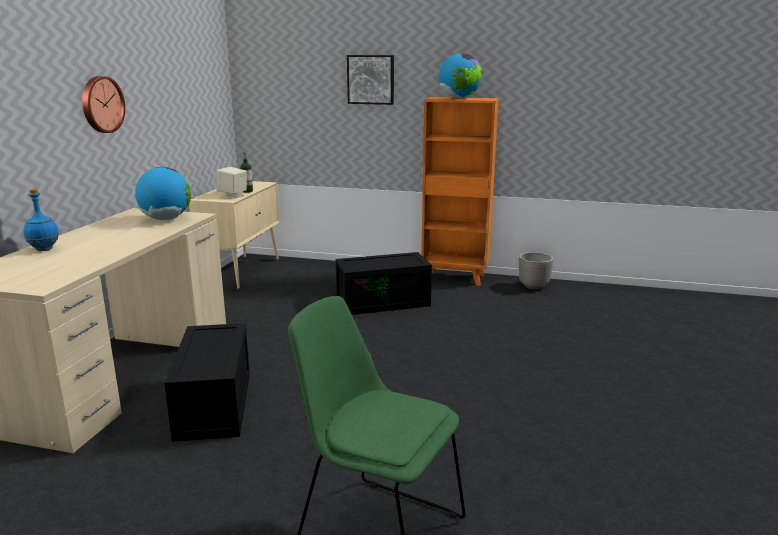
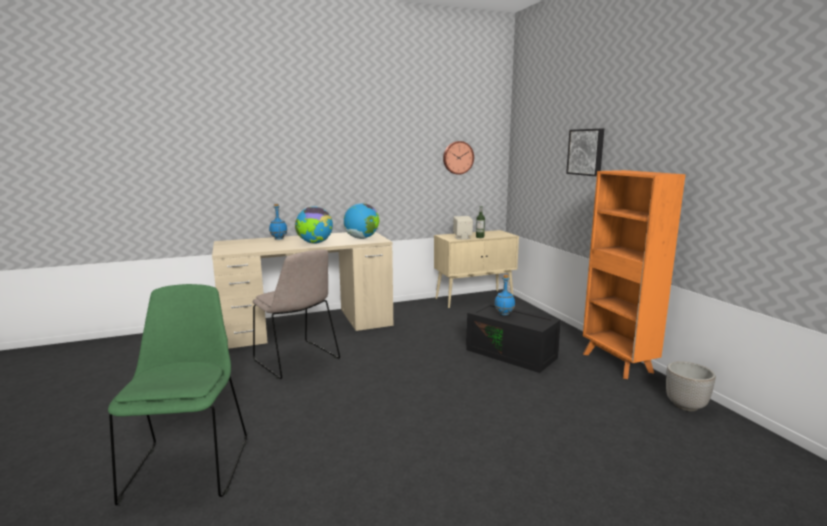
camera: 55 degrees right, 5 degrees down
wall clock [82,76,125,133] -> wall clock moved to [443,141,474,175]
black storage box [164,323,250,442] -> beige chair [252,250,340,379]
globe [439,54,482,98] -> globe moved to [295,206,333,244]
none -> blue bottle [494,275,515,316]

